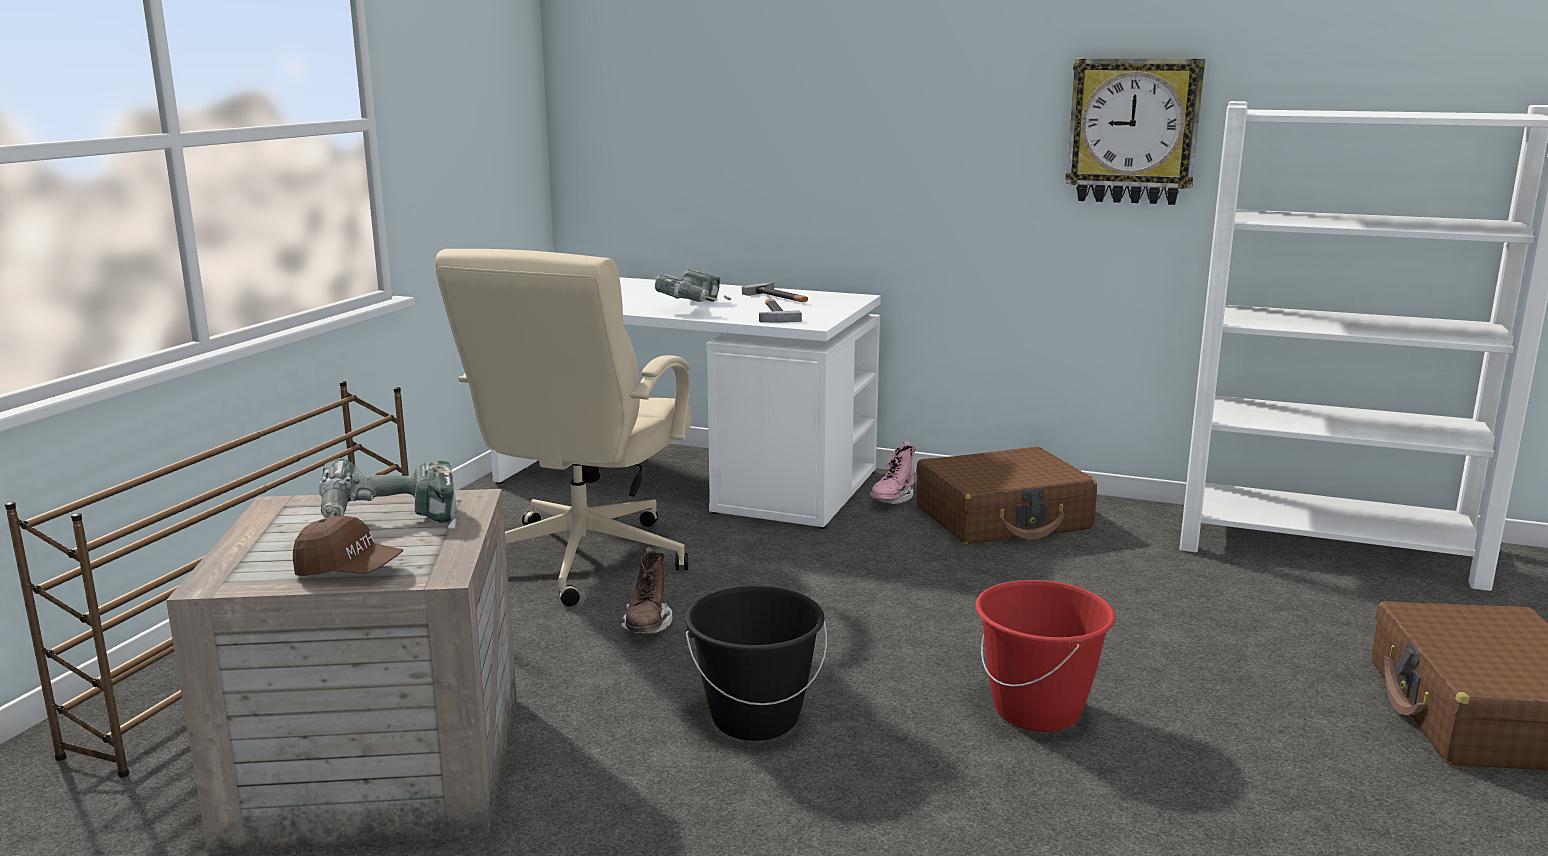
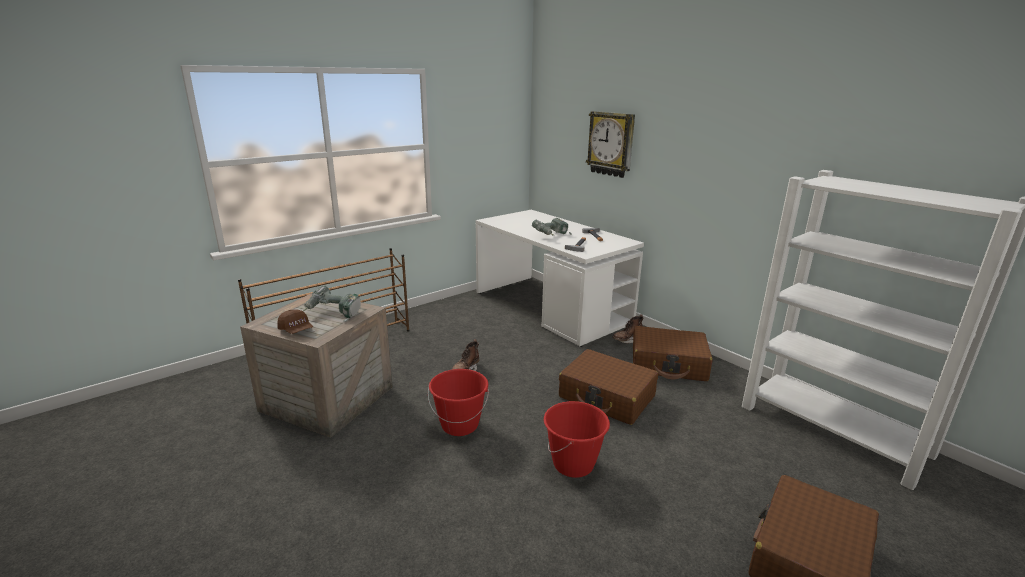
camera: 30 degrees right, 5 degrees up
beige office chair [435,249,692,607] -> none
black bucket [685,586,827,741] -> red bucket [428,369,489,436]
pink boot [870,441,916,504] -> brown boot [612,314,644,343]
wall clock [1066,59,1205,205] -> wall clock moved to [586,111,635,178]
none -> brown suitcase [559,349,658,425]

